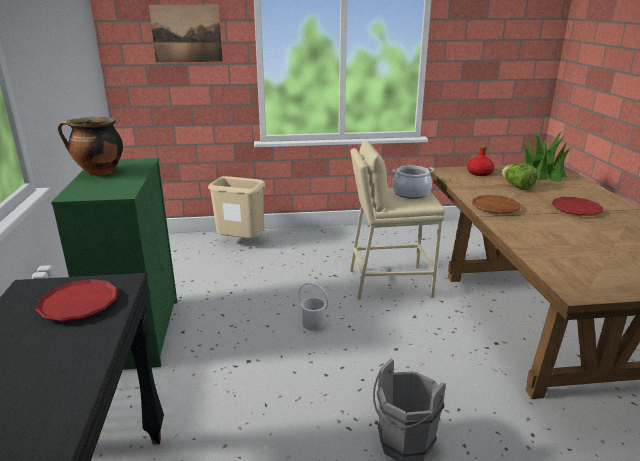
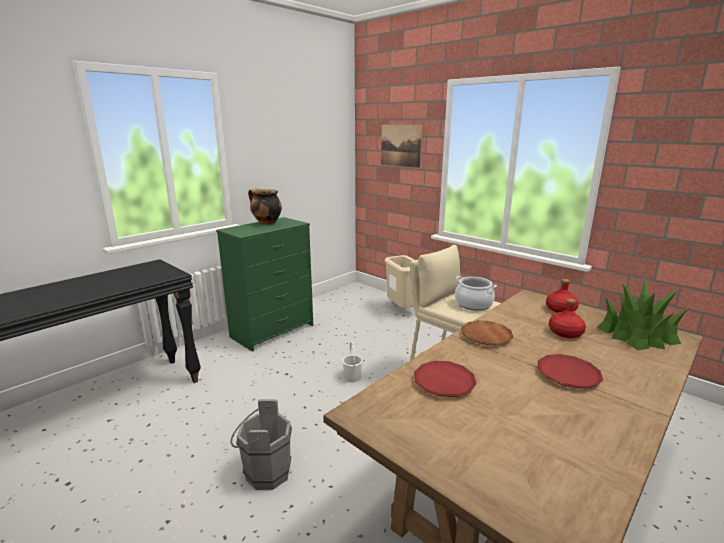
camera: 50 degrees right, 5 degrees down
red plate [36,279,117,322] -> red plate moved to [414,361,477,397]
lettuce [502,163,538,190] -> red bottle [549,298,586,338]

